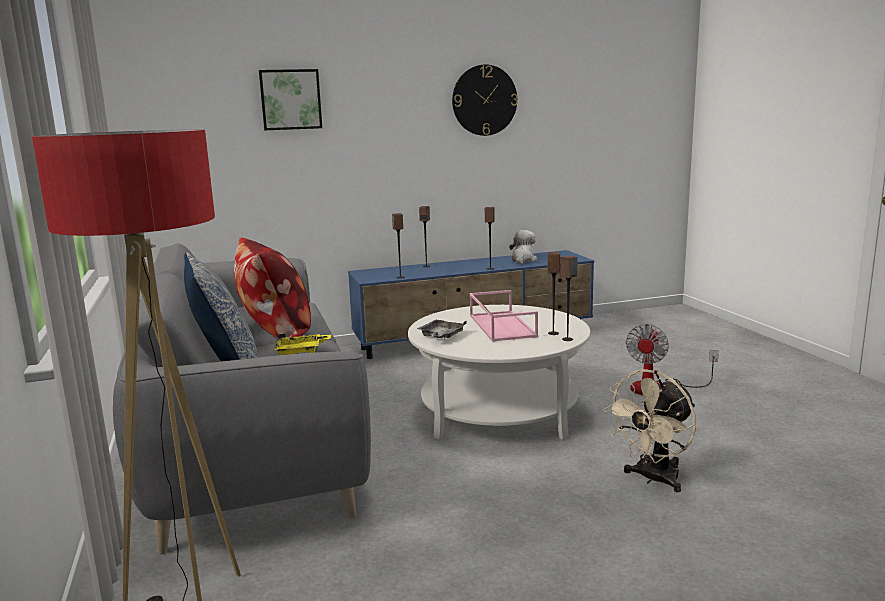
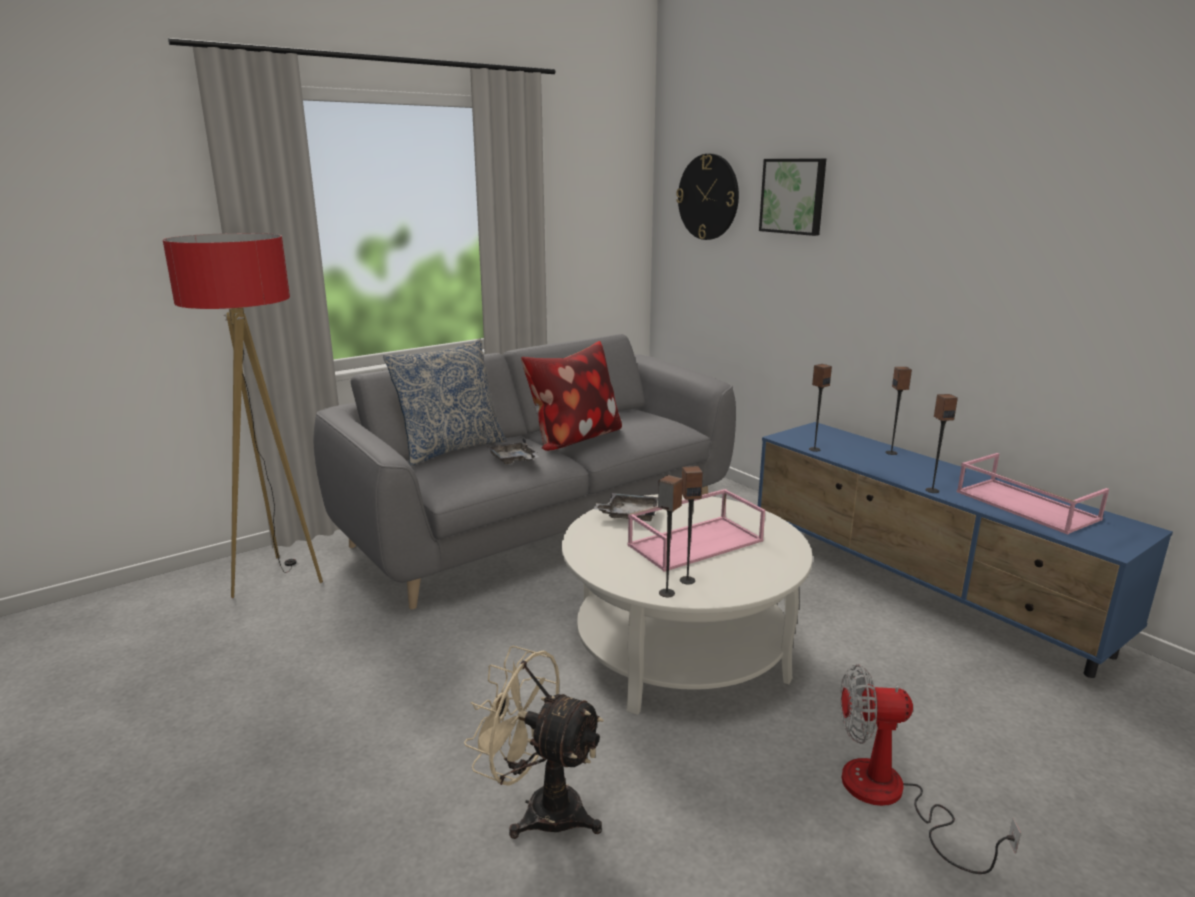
camera: 70 degrees right, 5 degrees up
yellow tray [274,333,331,355] -> grey tray [487,438,539,464]
wall clock [452,64,518,136] -> wall clock moved to [676,154,739,240]
plush toy [509,230,537,265] -> pink tray [957,453,1109,535]

